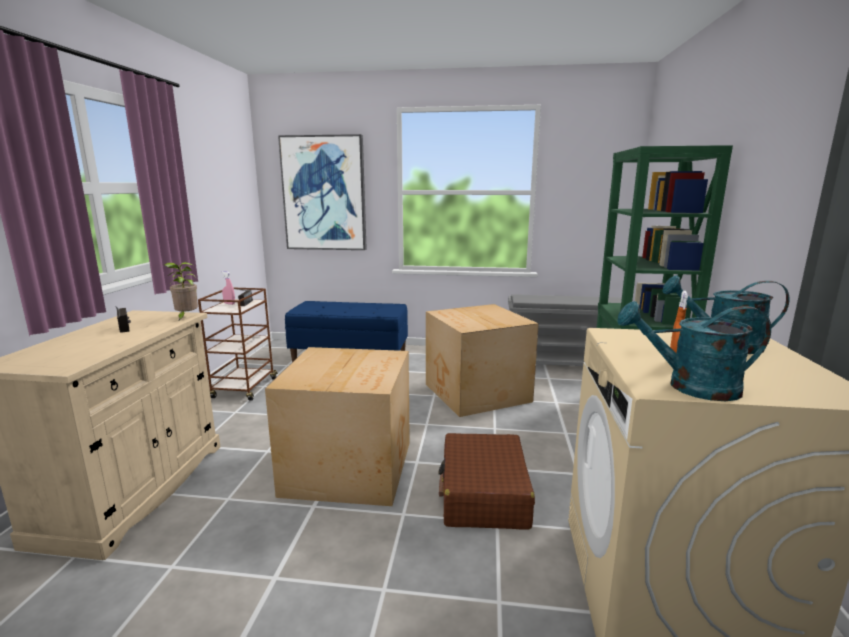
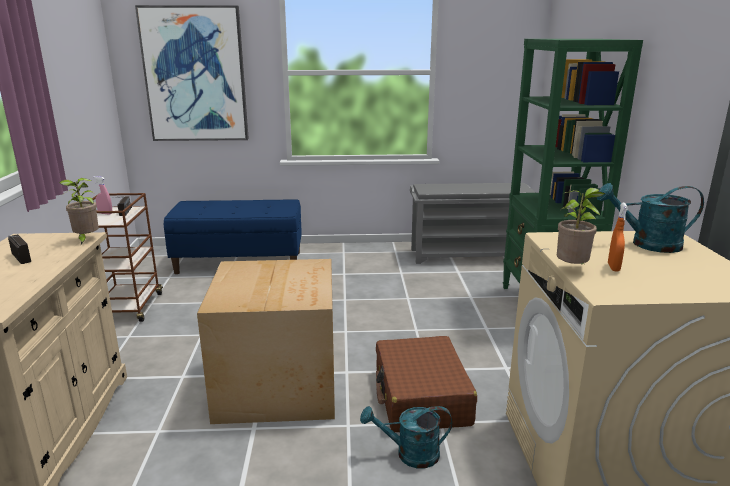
camera: 10 degrees left, 5 degrees up
cardboard box [426,304,539,417] -> none
turquoise watering can [617,301,771,401] -> turquoise watering can moved to [360,406,452,468]
none -> potted plant [557,188,605,265]

